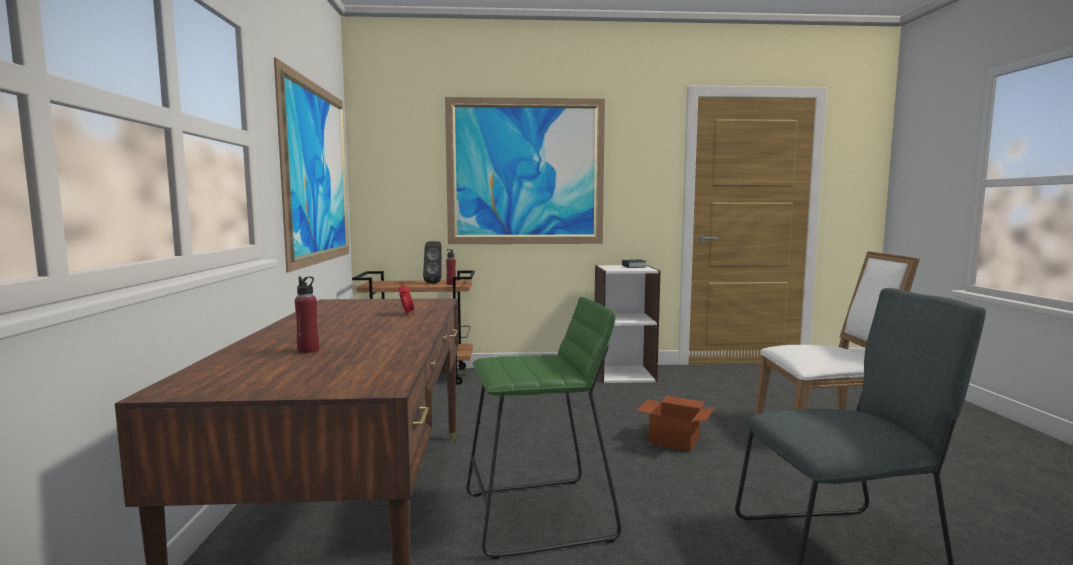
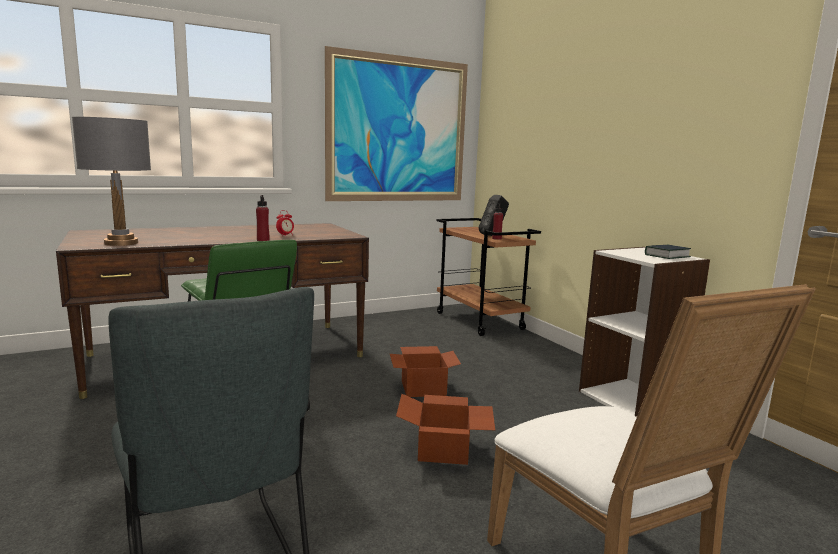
camera: 65 degrees right, 5 degrees up
red bottle [295,276,319,353] -> red bottle moved to [256,195,269,241]
picture [445,97,605,244] -> none
none -> grey table lamp [72,117,151,246]
none -> cardboard box [390,346,461,397]

